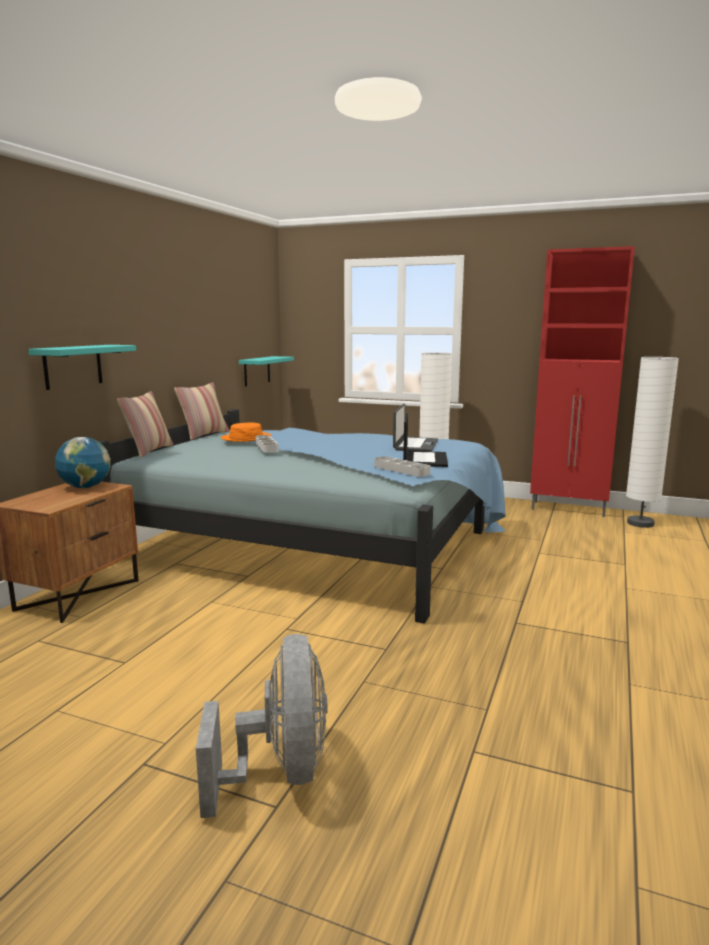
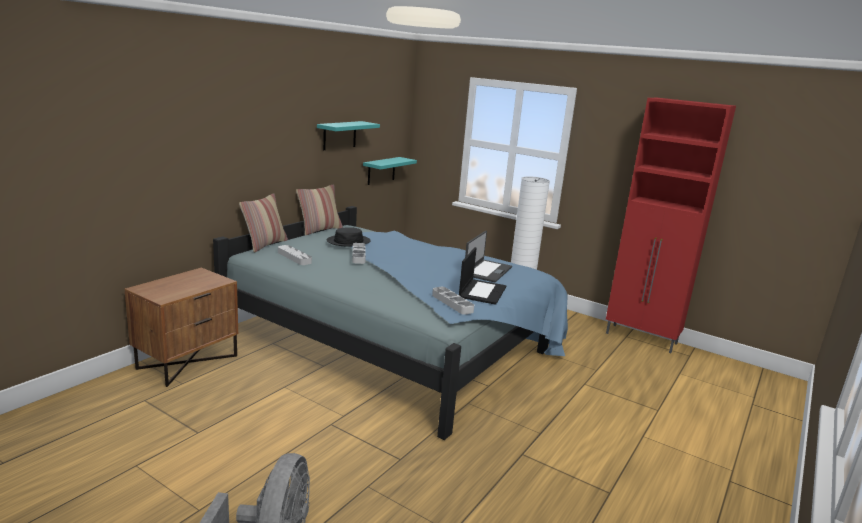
camera: 10 degrees right, 5 degrees up
turquoise shelf [28,345,136,390] -> turquoise shelf moved to [317,121,380,150]
globe [55,437,110,488] -> none
orange hat [221,422,271,442] -> black hat [327,227,371,247]
white floor lamp [626,357,679,528] -> none
none -> grey tray [278,245,312,265]

